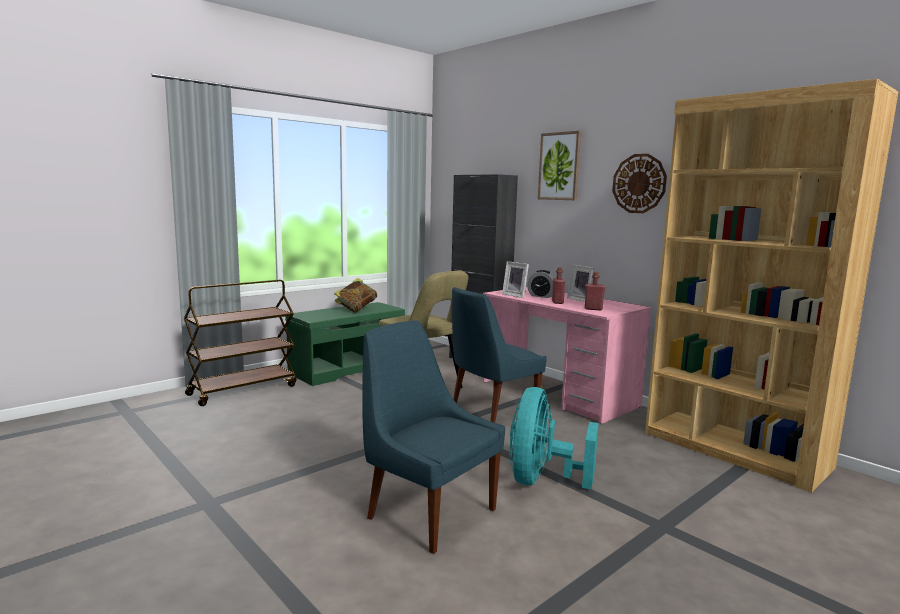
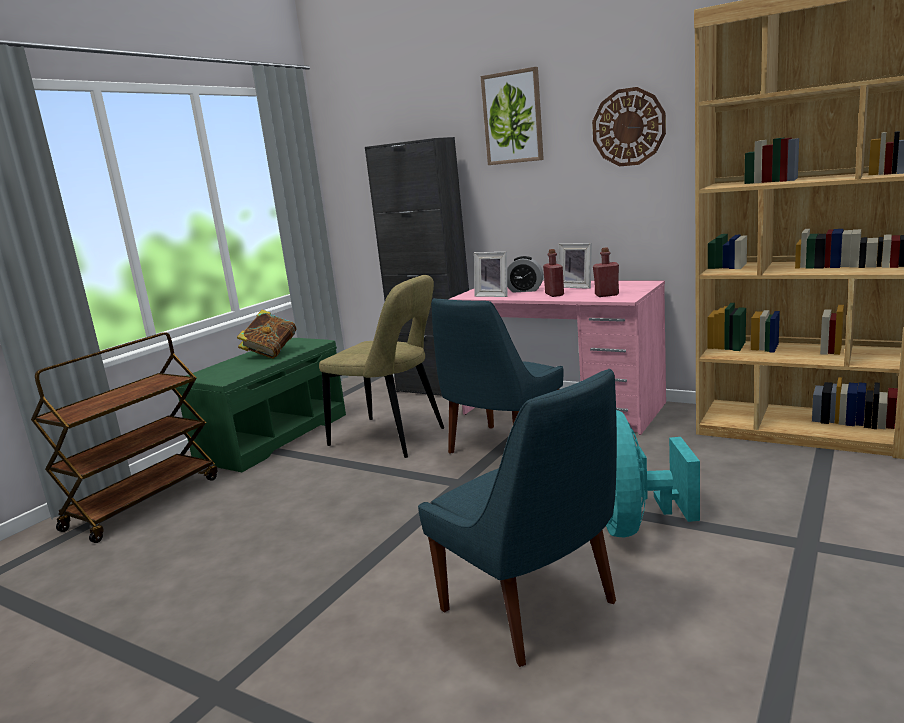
camera: 15 degrees left, 5 degrees up
blue chair [362,320,505,554] -> blue chair turned 150 degrees counterclockwise [418,369,617,667]

